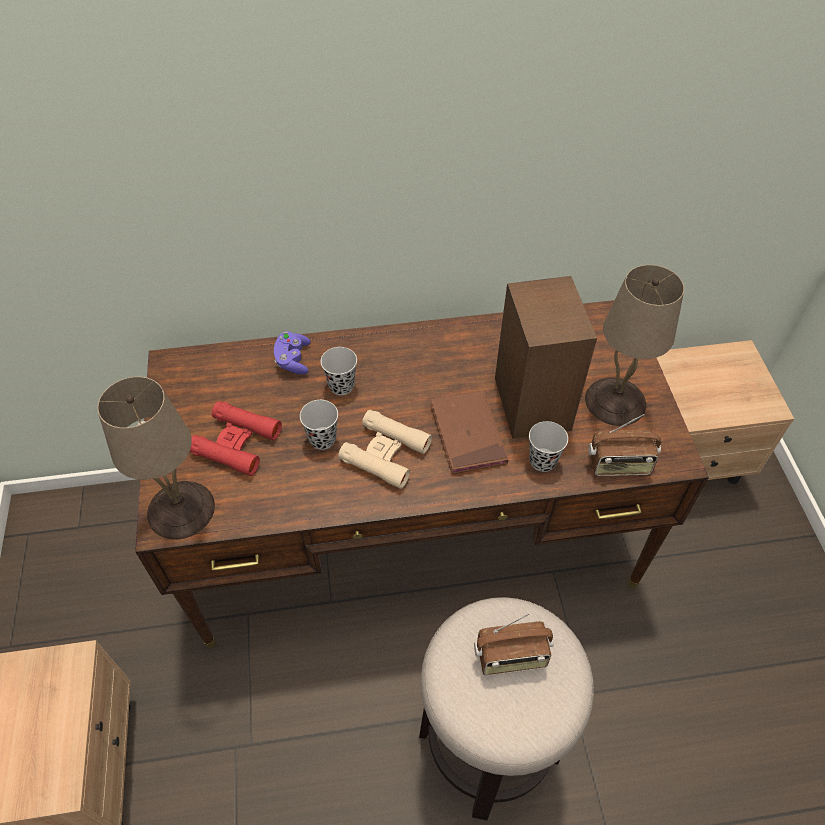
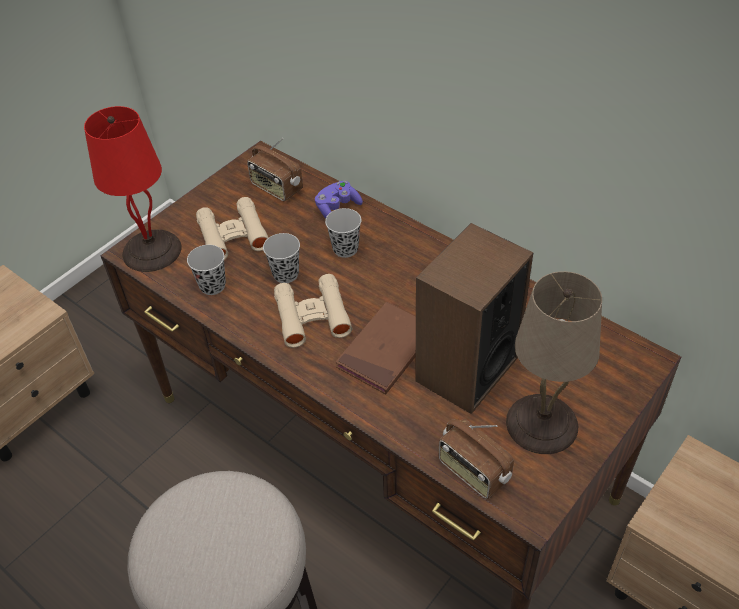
camera: 50 degrees right, 5 degrees down
beige table lamp [97,376,215,540] -> red table lamp [84,106,182,272]
red binoculars [189,401,282,476] -> beige binoculars [196,197,268,260]
radio [474,613,554,676] -> radio moved to [247,138,303,201]
black cup [529,421,568,472] -> black cup moved to [187,245,226,295]

